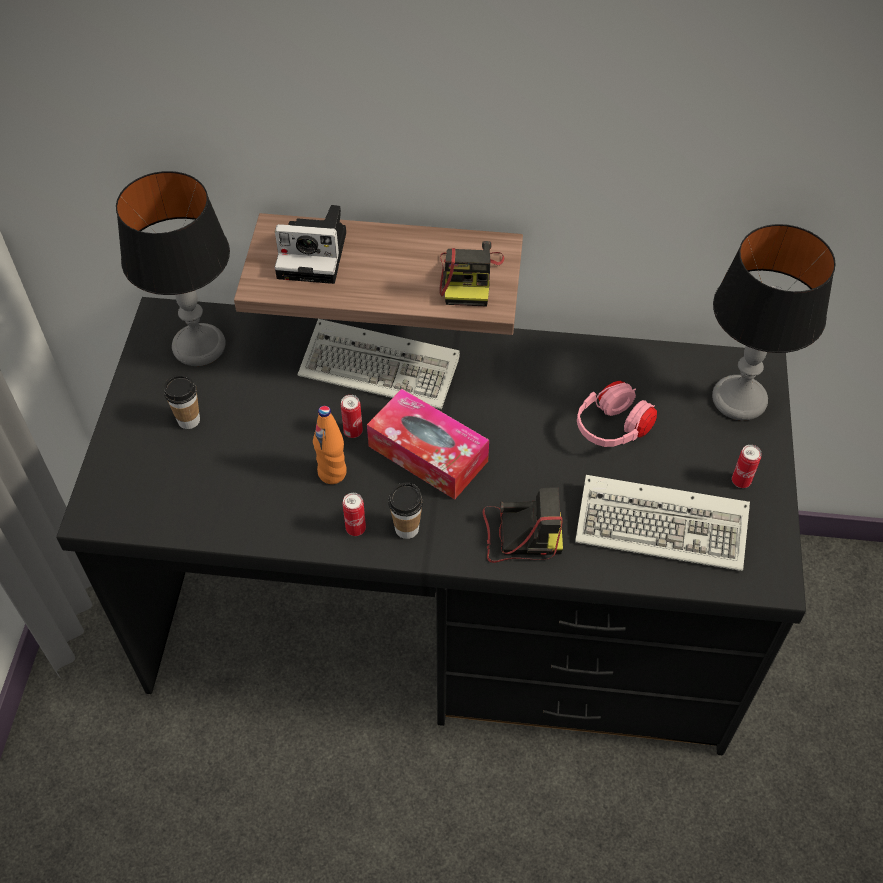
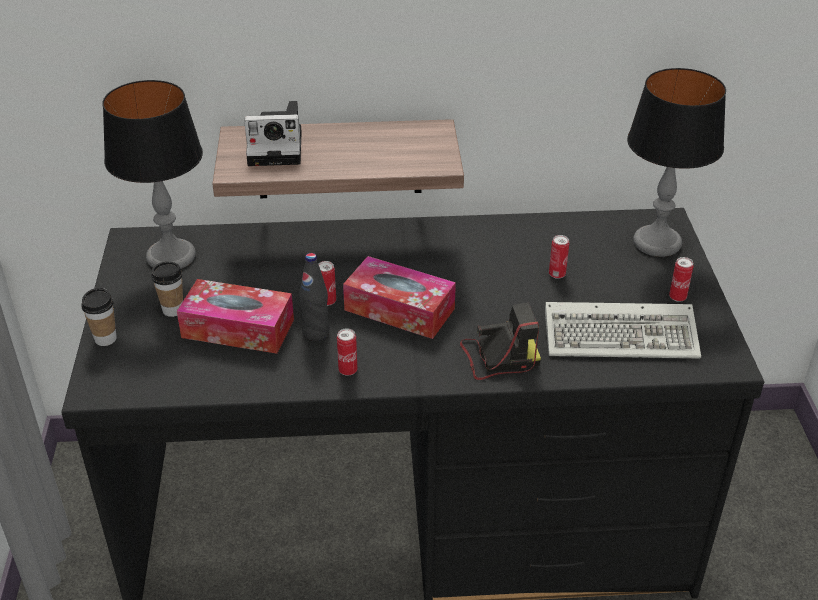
camera: 10 degrees left, 15 degrees down
keyboard [298,319,460,409] -> none
orange bottle [313,406,347,484] -> black bottle [299,253,329,341]
cup [388,483,423,539] -> cup moved to [81,288,117,346]
camera [439,241,504,307] -> none
pink headphones [577,381,657,447] -> can [549,235,569,279]
none -> tissue box [177,279,294,354]

